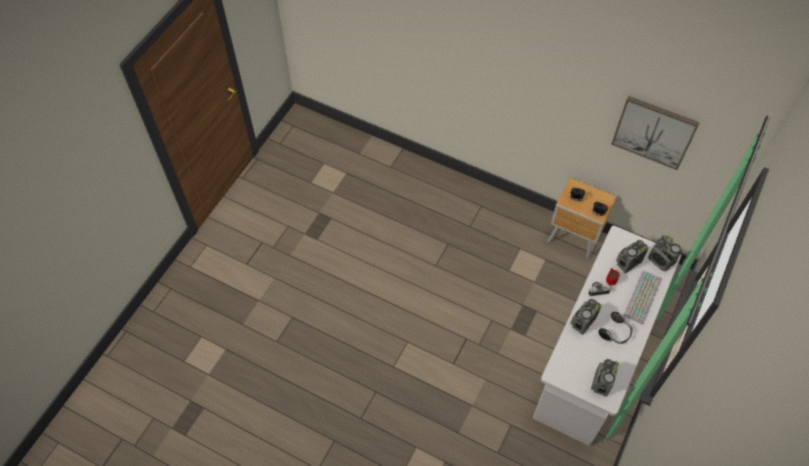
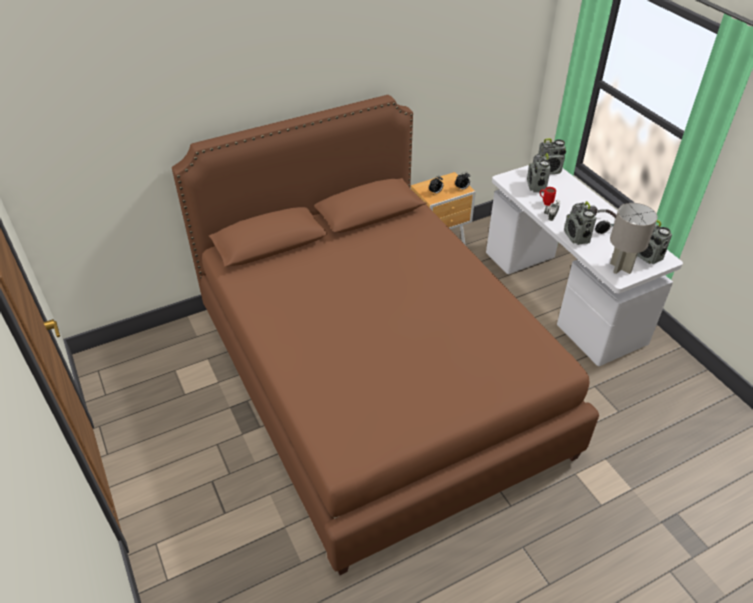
camera: 55 degrees left, 15 degrees down
picture [612,96,700,170] -> none
keyboard [624,270,662,324] -> none
none -> brown bed [172,95,599,575]
none -> grey table lamp [610,203,657,274]

